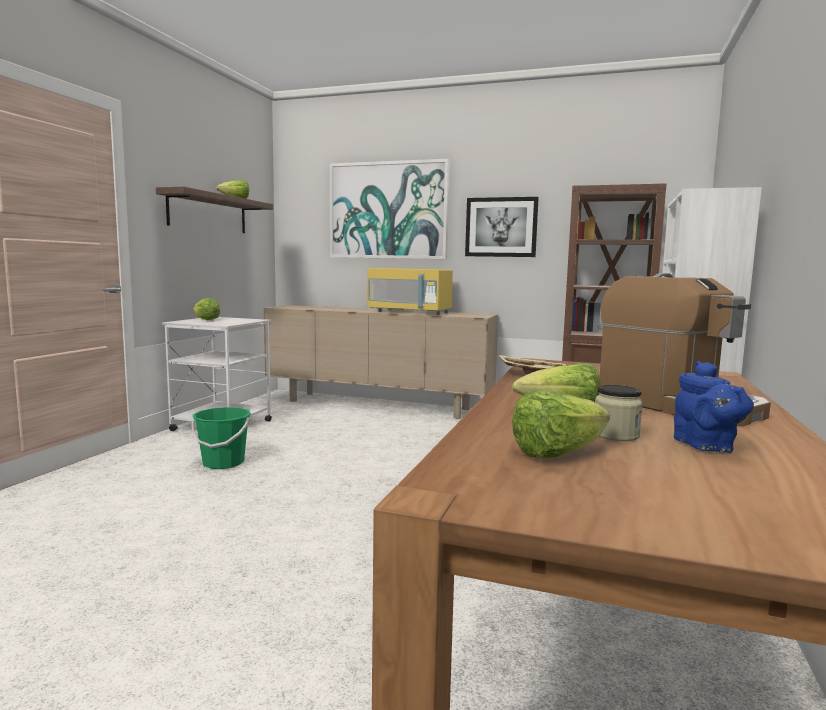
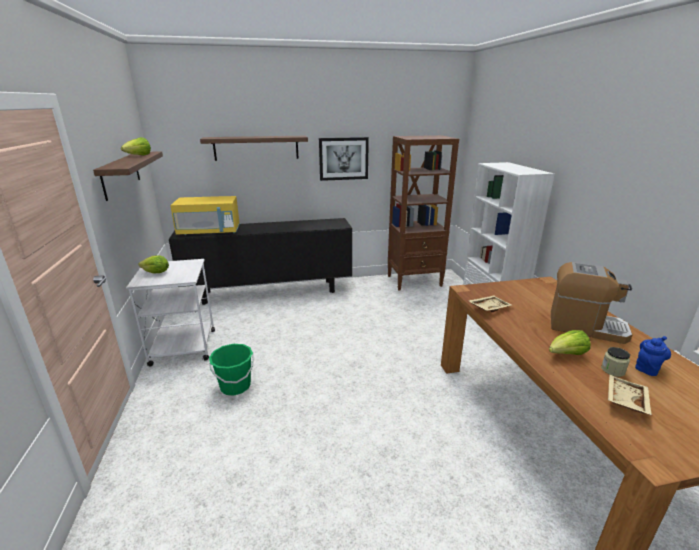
camera: 30 degrees left, 15 degrees up
beige cabinet [264,305,498,419] -> black cabinet [169,218,352,305]
picture [330,159,450,259] -> shelf [200,136,308,161]
yellow microwave [367,268,453,315] -> yellow microwave moved to [170,196,240,235]
lettuce [512,390,610,458] -> beige tray [608,375,652,415]
blue teapot [674,361,754,453] -> blue teapot turned 90 degrees counterclockwise [635,336,671,376]

